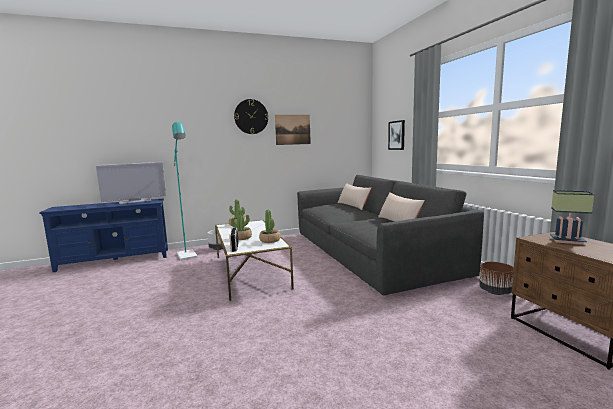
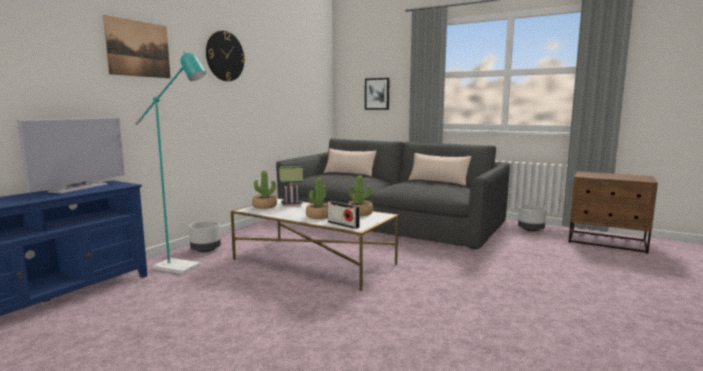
camera: 40 degrees left, 0 degrees up
picture [275,115,311,145] -> picture moved to [103,15,170,78]
brown planter [479,262,514,295] -> grey planter [518,205,546,231]
table lamp [550,190,594,245] -> table lamp moved to [279,165,303,207]

